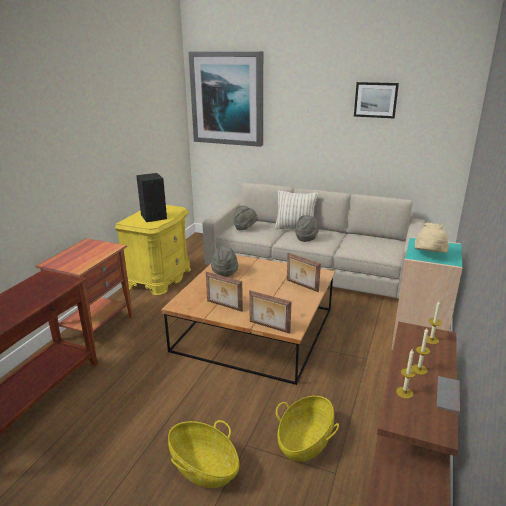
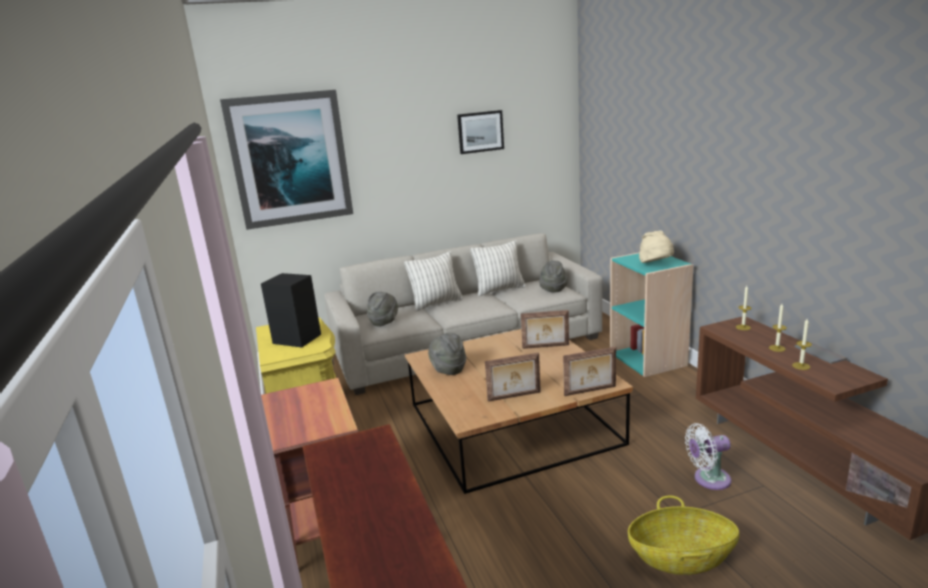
camera: 40 degrees left, 5 degrees down
basket [276,396,339,462] -> white fan [685,423,731,490]
grey hat [295,215,319,242] -> grey hat moved to [539,260,568,293]
none -> pillow [470,240,525,296]

